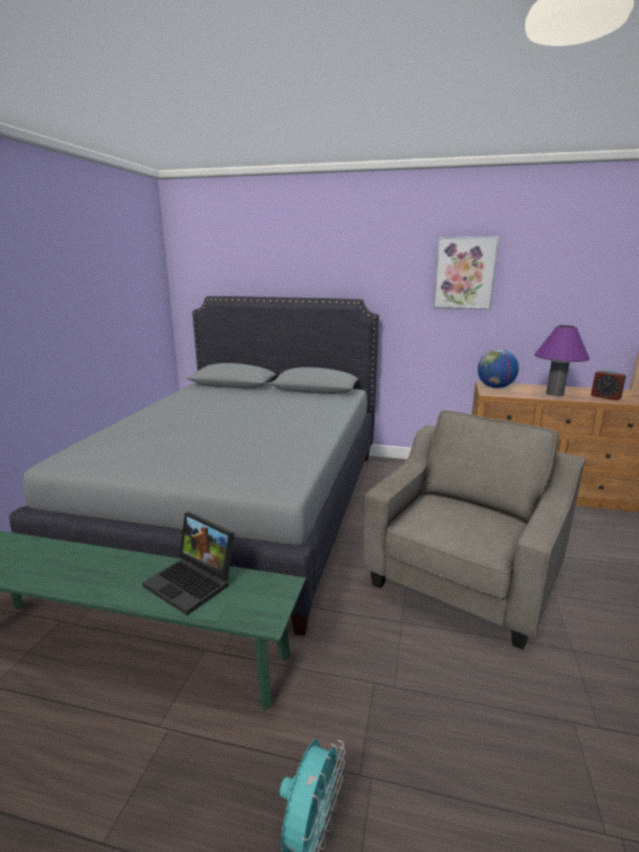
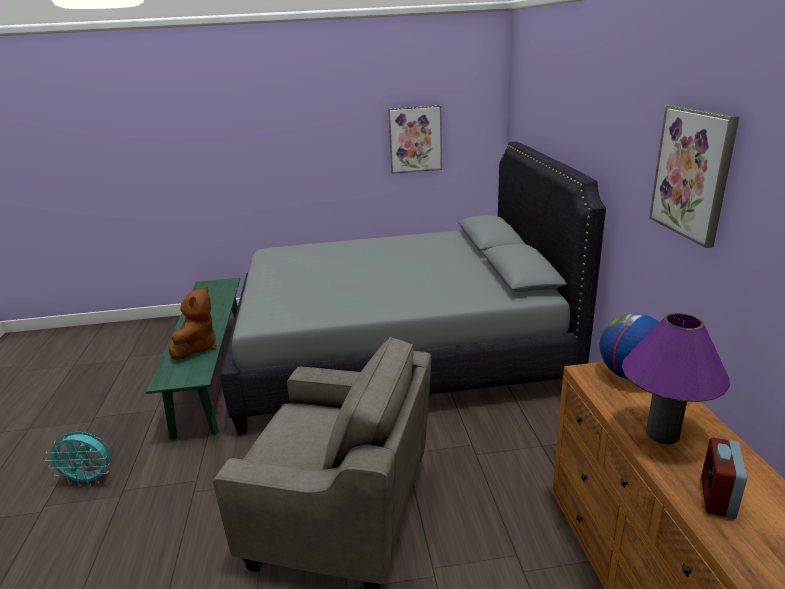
camera: 70 degrees right, 5 degrees up
laptop [142,512,235,615] -> brown plush toy [169,286,217,360]
none -> picture [388,105,442,174]

